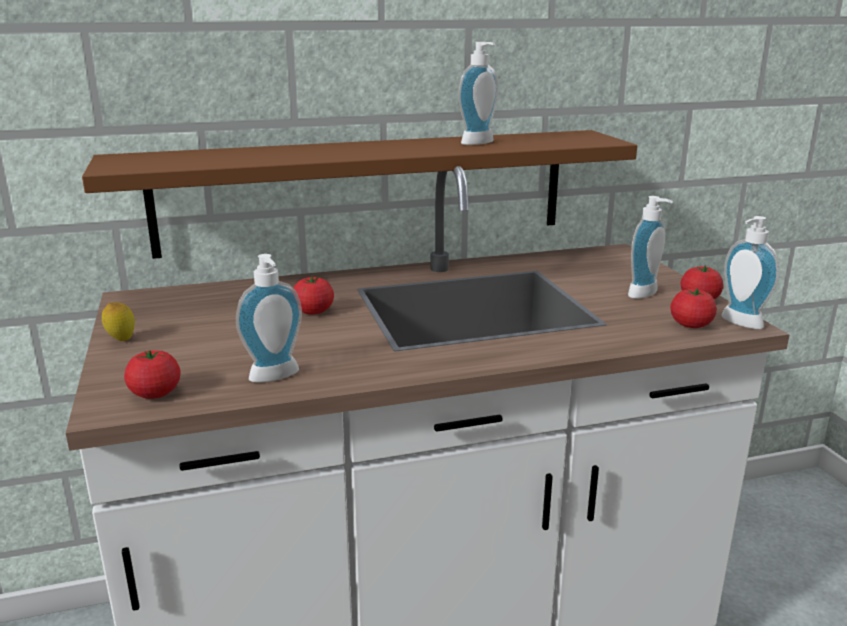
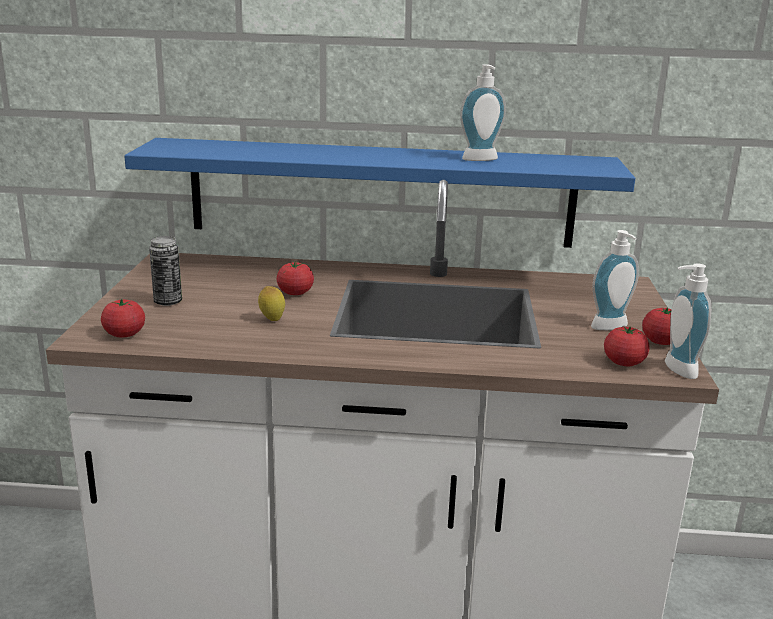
camera: 20 degrees right, 0 degrees up
brown shelf [82,130,637,259] -> blue shelf [124,138,635,248]
lemon [102,302,135,341] -> lemon moved to [258,286,285,321]
soap dispenser [236,254,302,383] -> none
none -> can [149,236,182,306]

